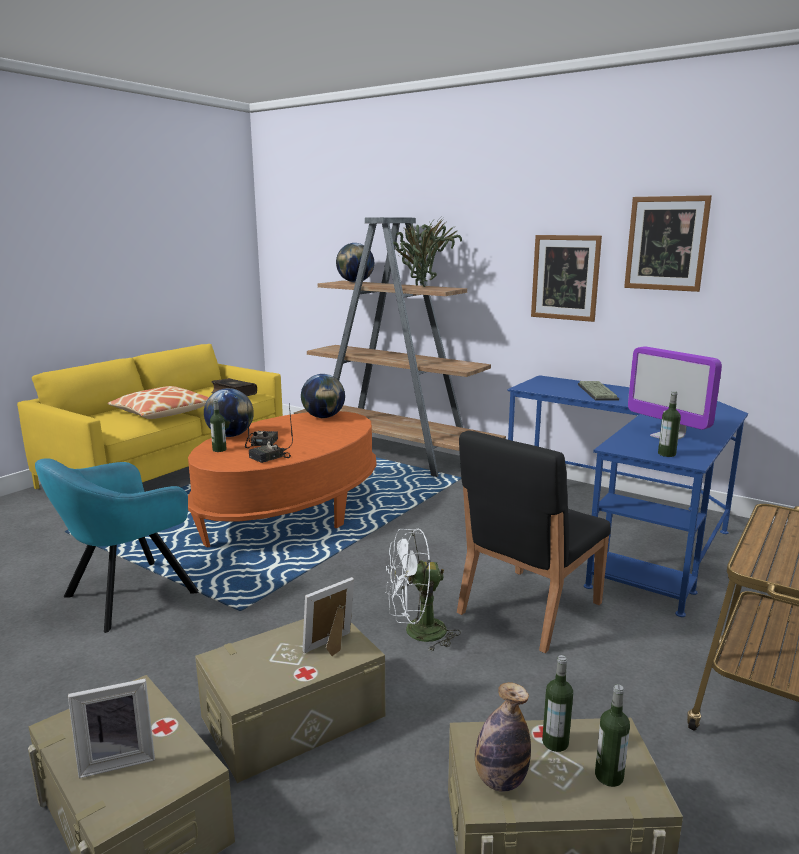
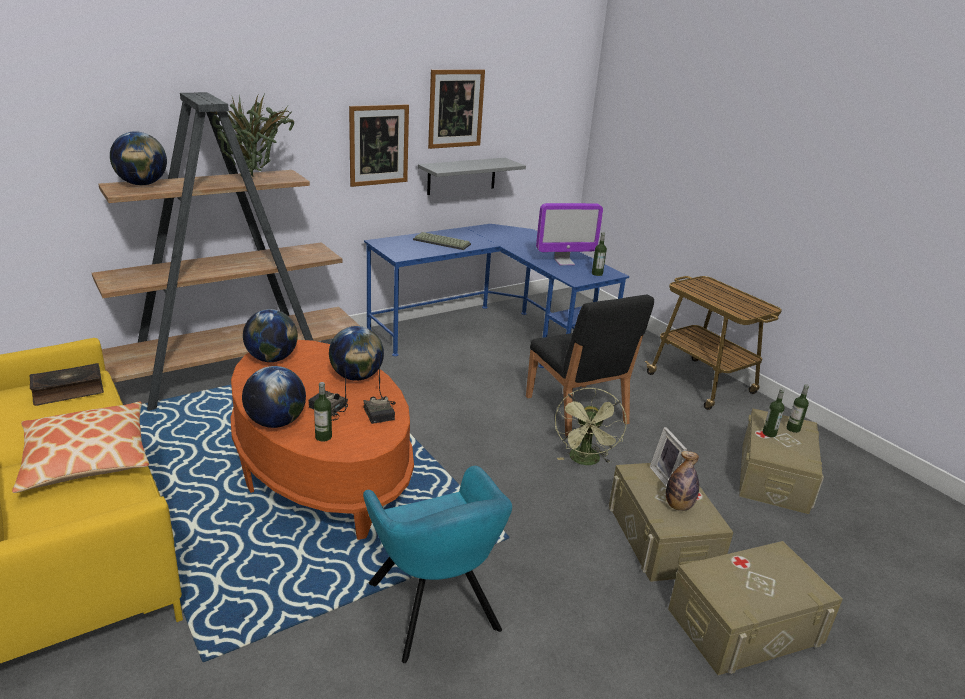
camera: 70 degrees left, 10 degrees up
picture frame [68,678,155,778] -> none
white fan [386,529,461,652] -> green fan [555,388,627,465]
bottle [475,682,531,791] -> bottle moved to [666,451,699,511]
none -> globe [329,326,384,381]
none -> grey shelf [418,158,526,195]

